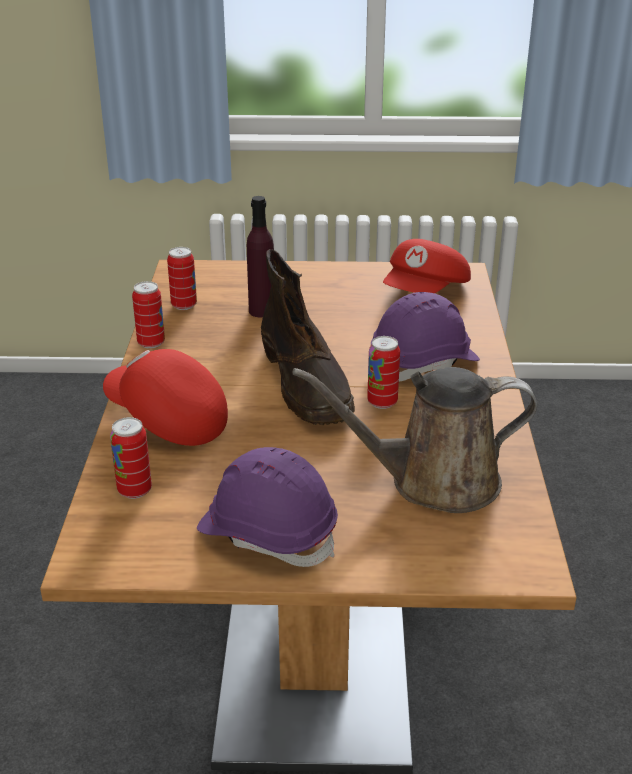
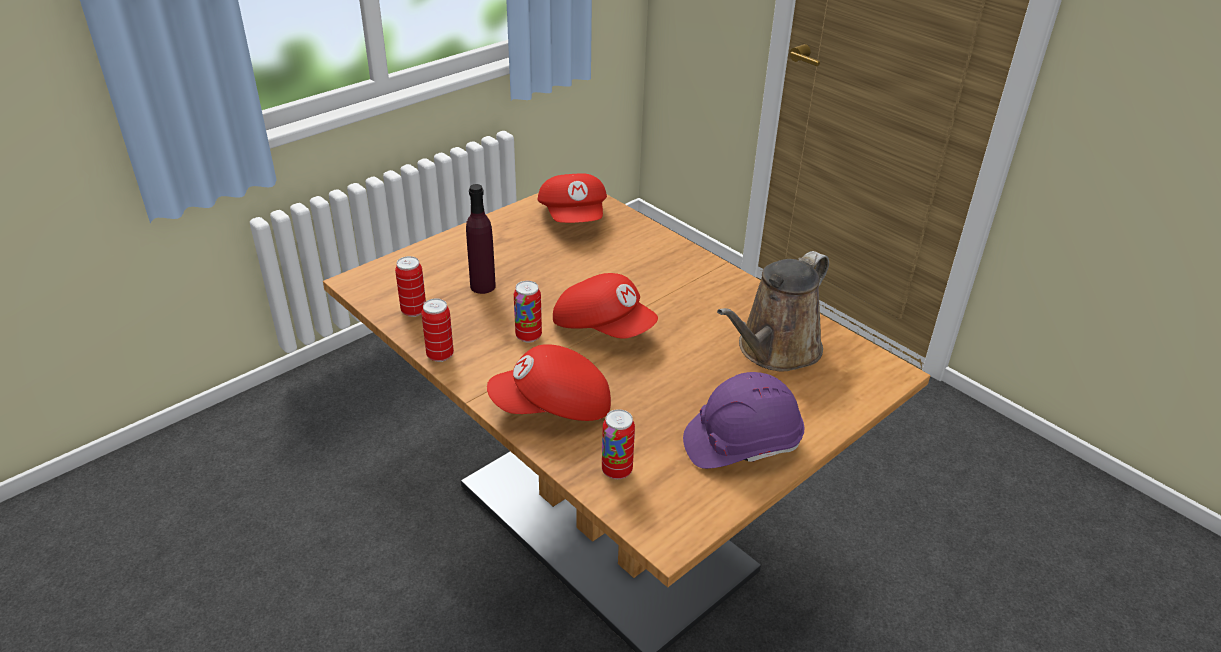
camera: 45 degrees left, 5 degrees up
brown boot [261,249,355,425] -> red cap [553,273,658,339]
can [367,336,400,409] -> can moved to [514,281,542,342]
purple hard hat [371,292,480,382] -> none

